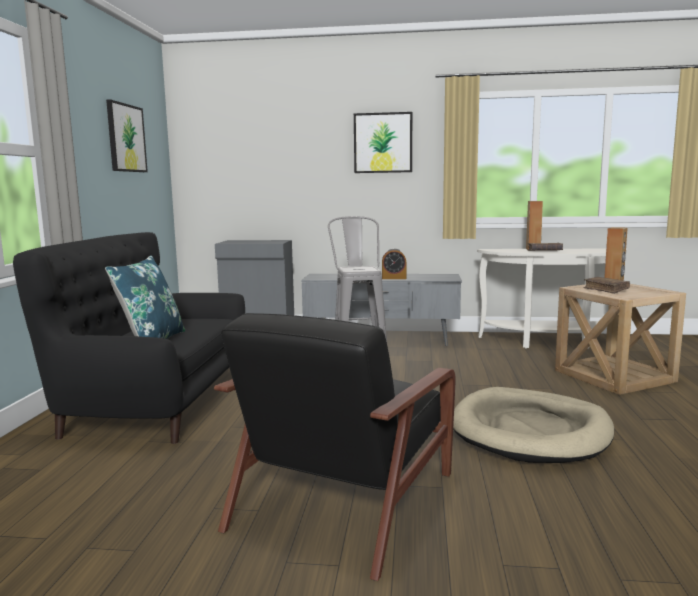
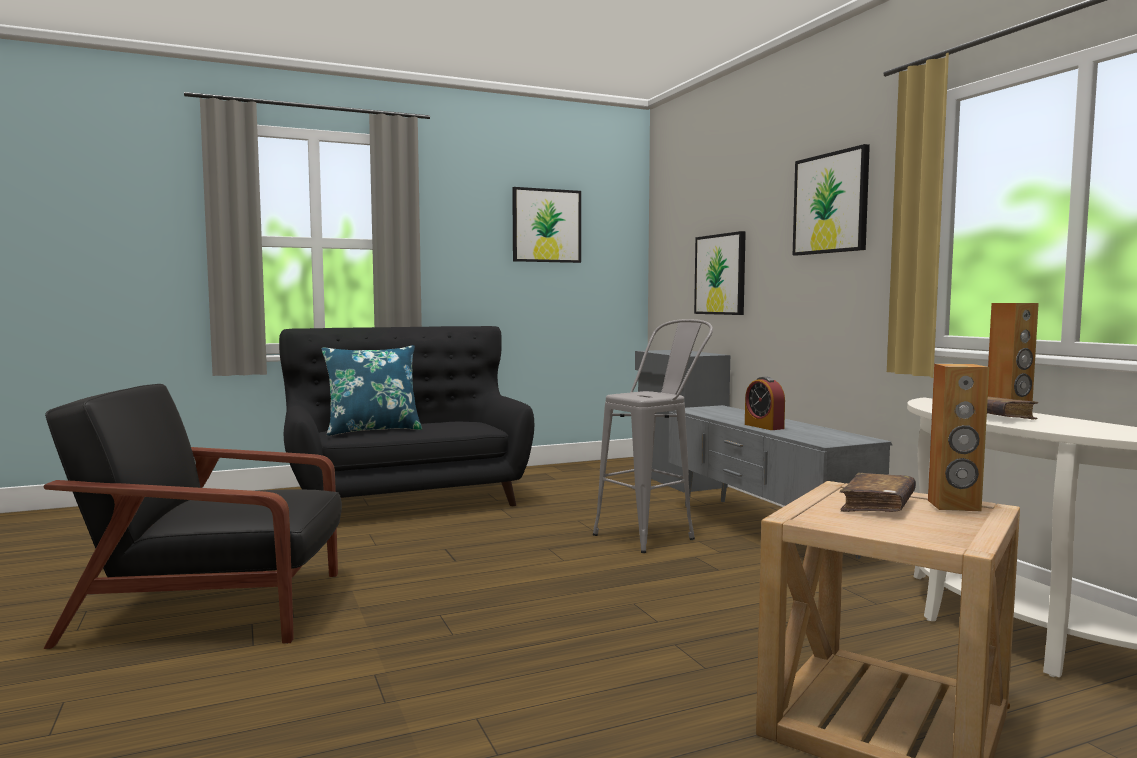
camera: 60 degrees right, 5 degrees down
beige dog bed [453,387,614,463] -> none
none -> picture [694,231,746,315]

